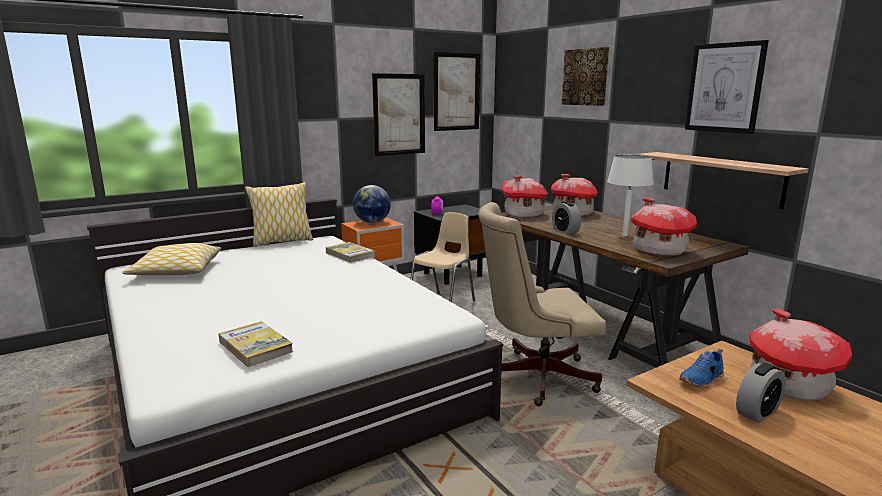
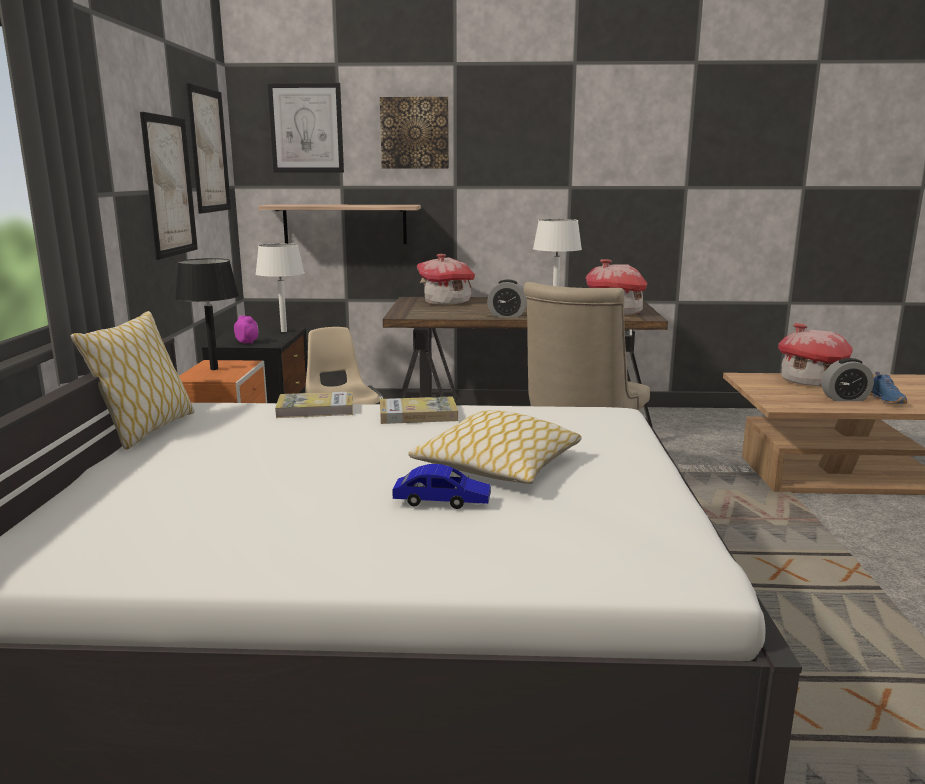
camera: 55 degrees left, 0 degrees up
pillow [122,243,221,276] -> pillow moved to [409,410,582,484]
book [219,321,293,367] -> book moved to [380,396,458,424]
globe [353,185,391,223] -> black table lamp [175,258,239,370]
toy house [501,175,548,217] -> none
shelf [637,152,809,209] -> shelf moved to [258,204,421,244]
blue shoe [679,348,724,388] -> blue shoe moved to [870,372,907,404]
picture [685,40,769,134] -> picture moved to [268,83,344,172]
alarm clock [736,363,786,423] -> alarm clock turned 90 degrees clockwise [822,358,874,401]
none -> white table lamp [256,243,305,332]
none -> blue toy car [392,464,491,509]

